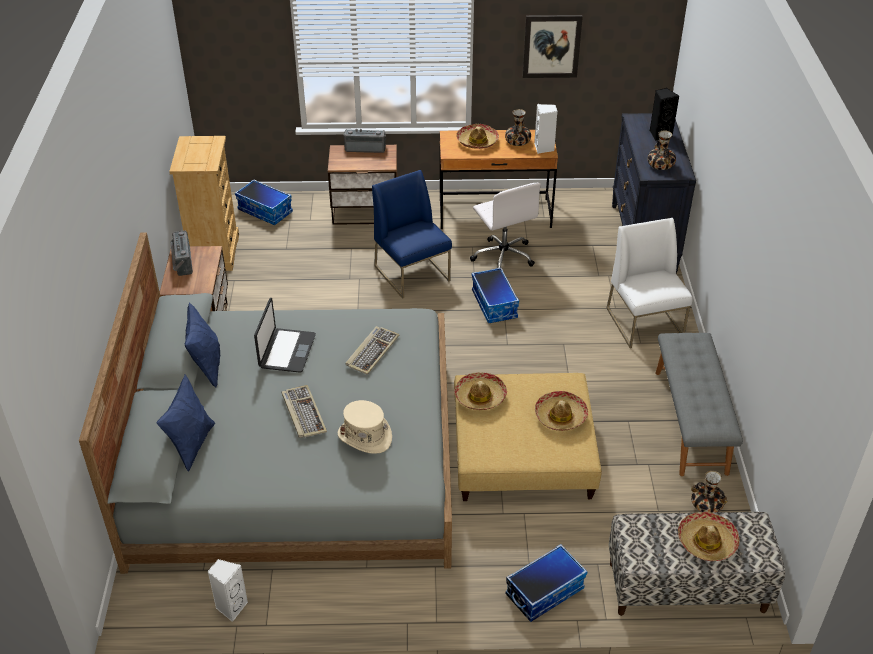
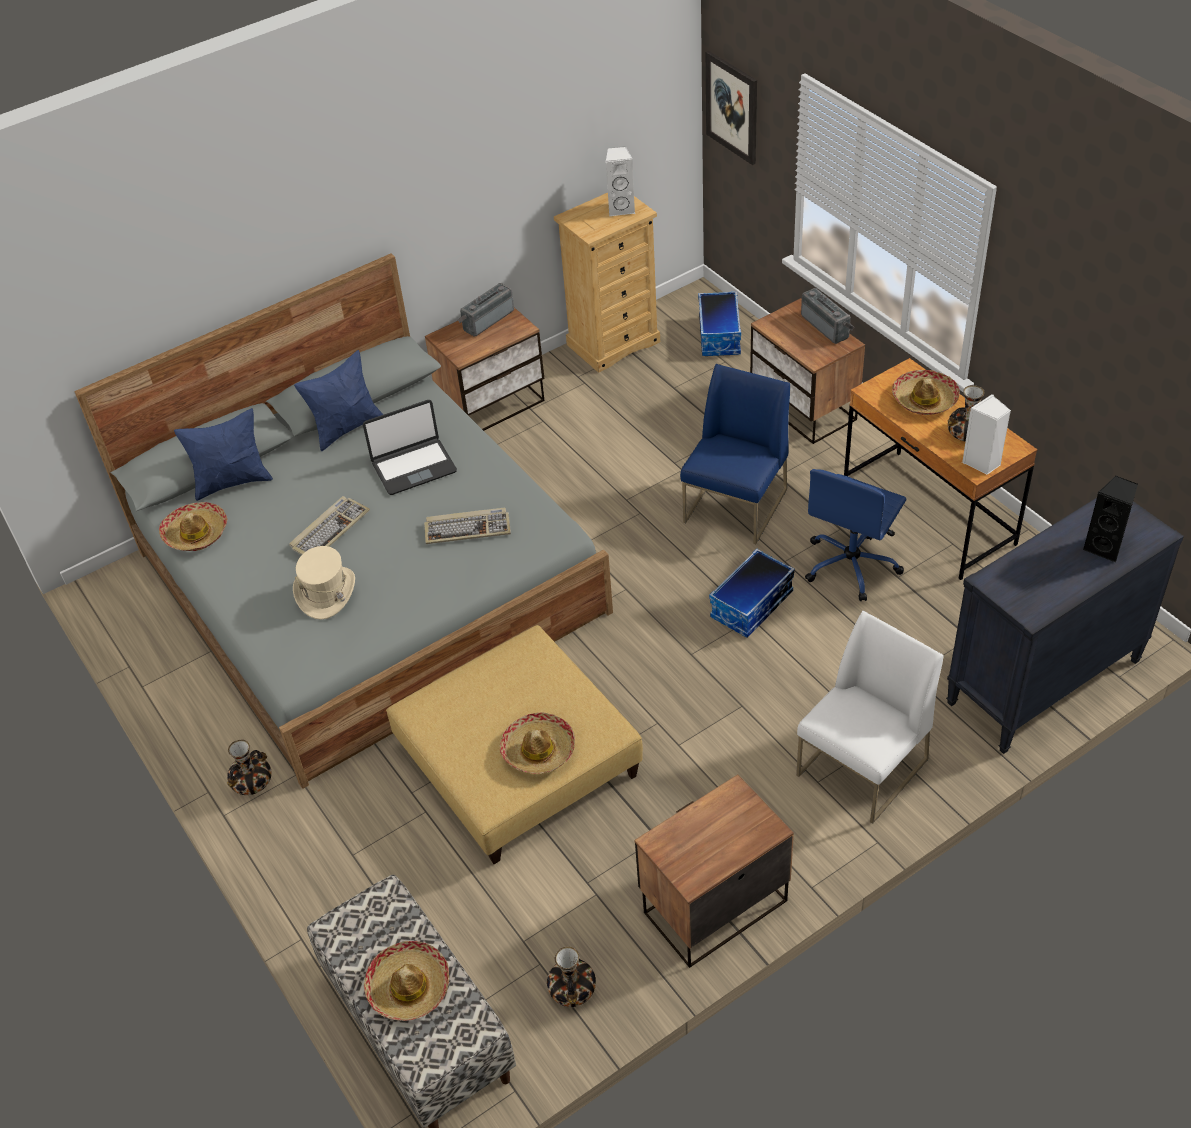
camera: 60 degrees right, 5 degrees up
white speaker [207,559,248,622] -> white speaker moved to [606,146,635,216]
hat [454,372,507,410] -> hat moved to [159,502,227,551]
white office chair [470,183,541,268] -> blue office chair [805,469,906,601]
storage box [506,544,587,622] -> none
picture [522,15,583,78] -> picture moved to [706,51,757,165]
vase [648,130,676,170] -> vase moved to [227,740,272,795]
grey bench [655,333,743,476] -> nightstand [634,774,794,968]

